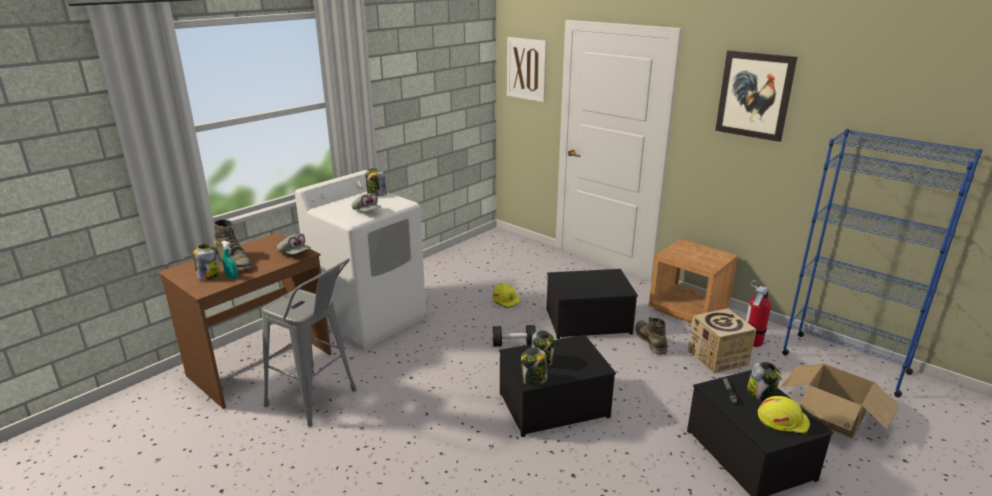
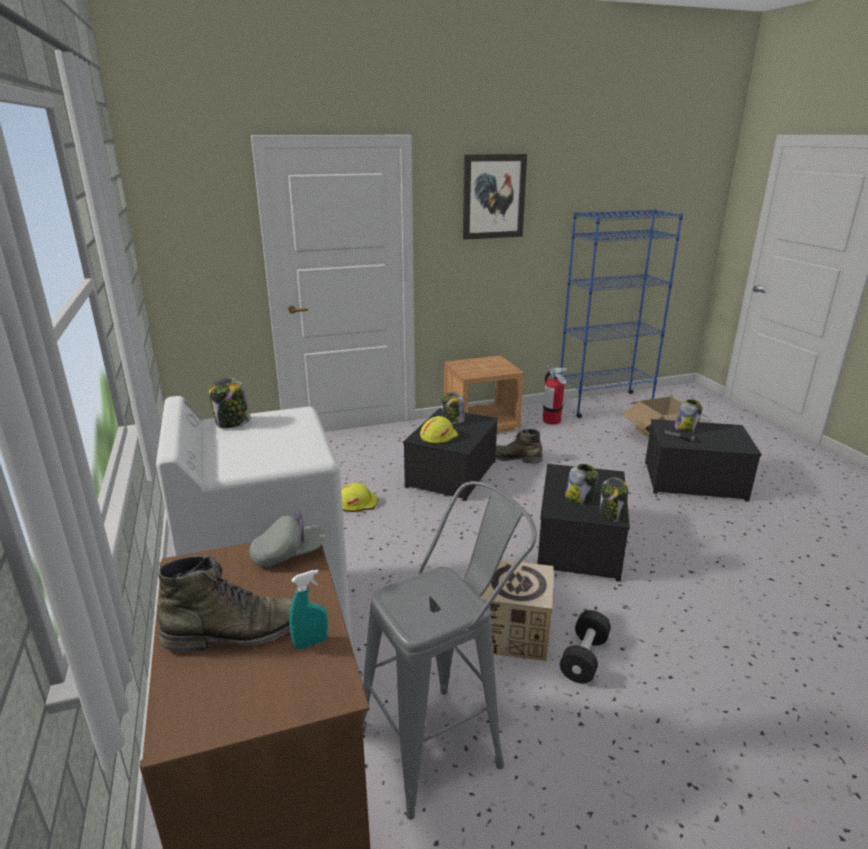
camera: 60 degrees left, 0 degrees up
jar [194,244,220,280] -> jar moved to [442,392,465,424]
grey cap [352,193,382,212] -> none
black dumbbell [492,325,536,347] -> black dumbbell moved to [560,610,611,684]
picture [507,37,547,102] -> none
cardboard box [688,308,757,373] -> cardboard box moved to [483,560,554,661]
yellow hard hat [758,396,810,435] -> yellow hard hat moved to [420,416,458,445]

